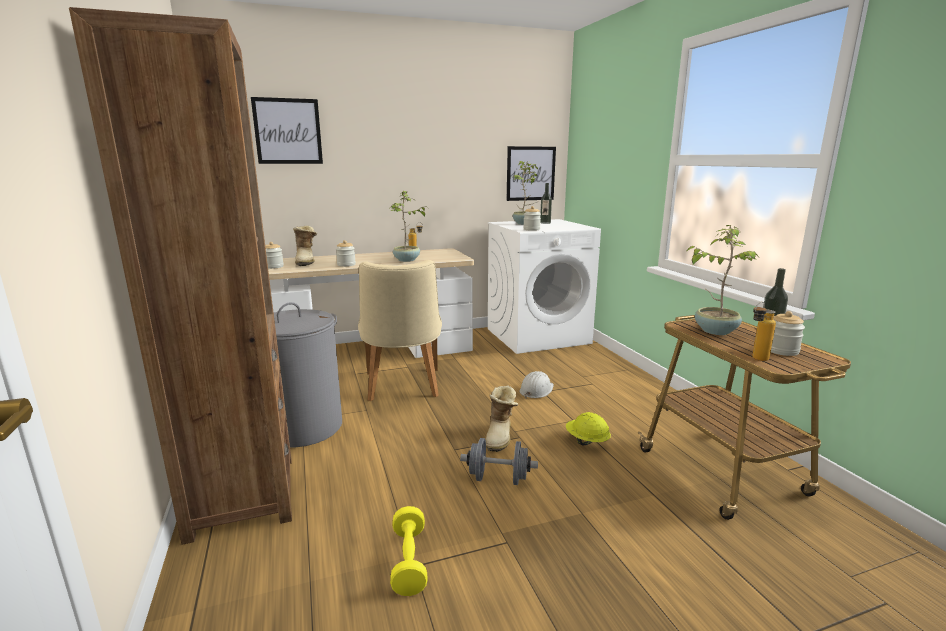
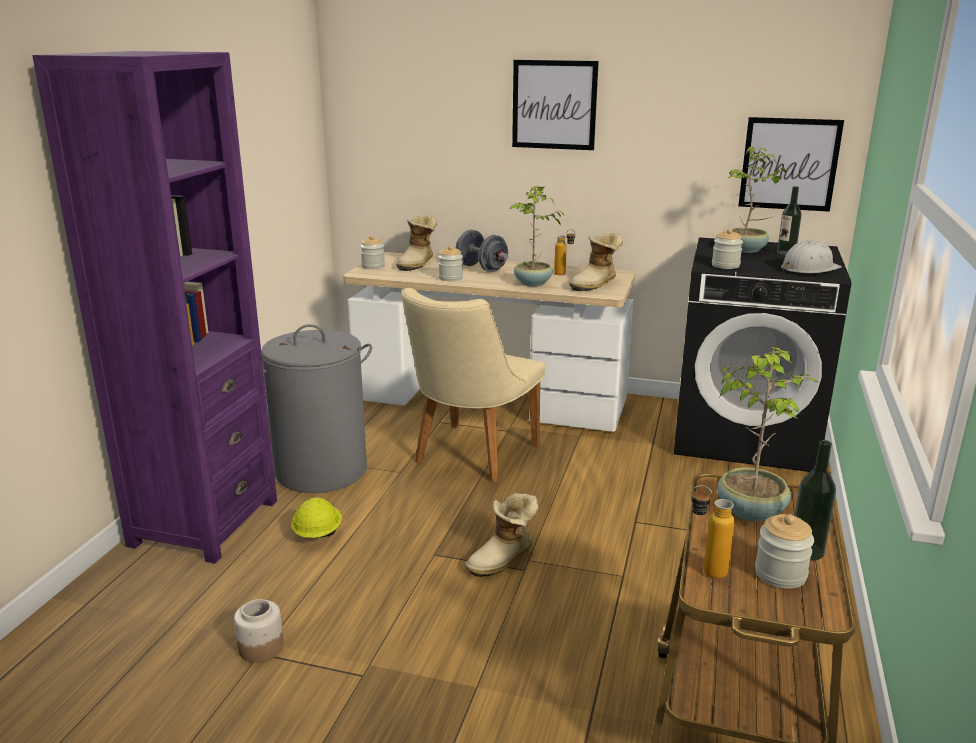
camera: 35 degrees right, 5 degrees up
brown bookcase [69,7,292,545] -> purple bookcase [33,51,277,564]
picture [251,97,323,164] -> picture moved to [512,60,599,150]
yellow dumbbell [390,506,428,596] -> jar [234,599,284,662]
grey dumbbell [460,438,538,485] -> grey dumbbell moved to [456,230,508,272]
white washing machine [488,219,601,354] -> black washing machine [674,238,852,472]
white hard hat [519,371,554,398] -> white hard hat moved to [781,240,842,273]
yellow hard hat [566,412,611,445] -> yellow hard hat moved to [291,498,342,538]
none -> boot [569,233,623,291]

